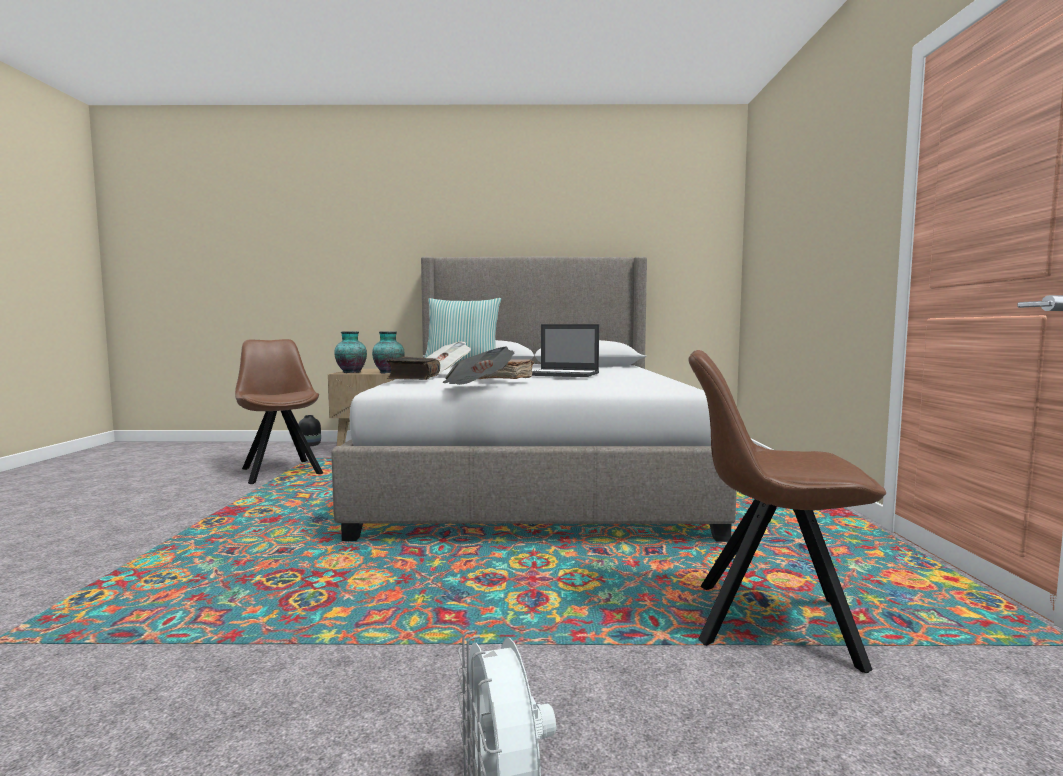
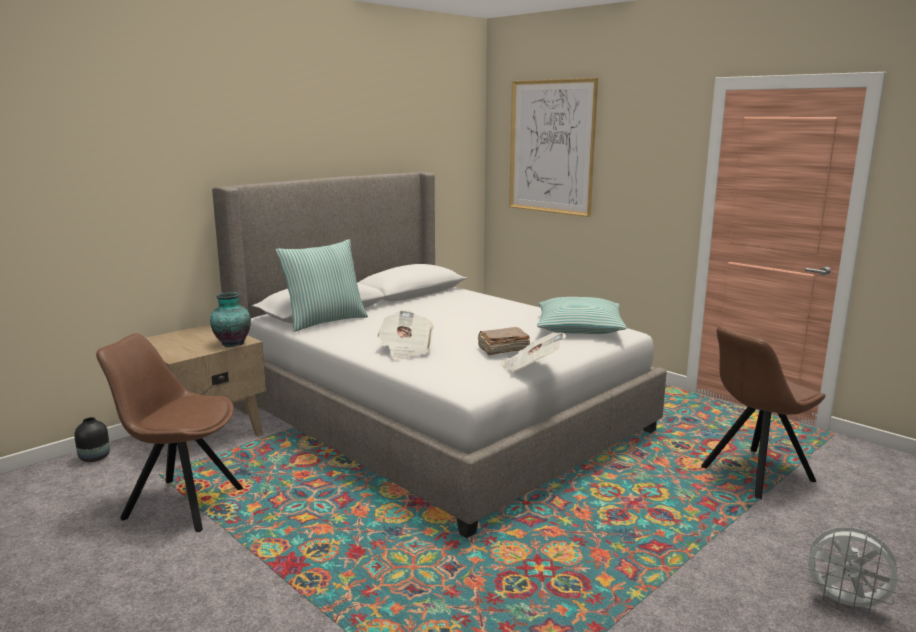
camera: 45 degrees left, 10 degrees up
vase [334,331,367,373] -> none
book [386,357,440,380] -> none
laptop [531,324,599,377] -> none
none -> picture [509,78,598,217]
none -> pillow [537,297,627,334]

